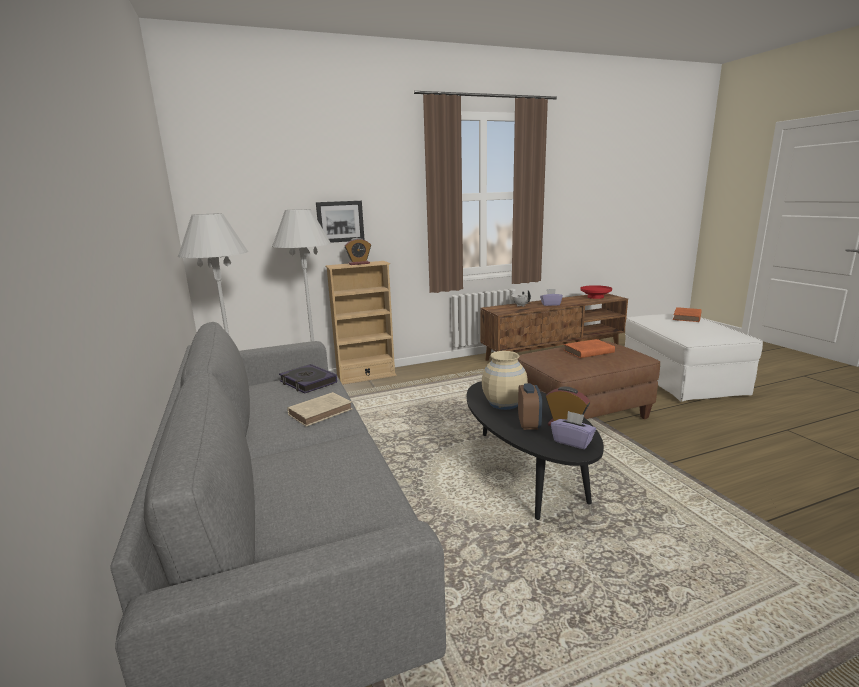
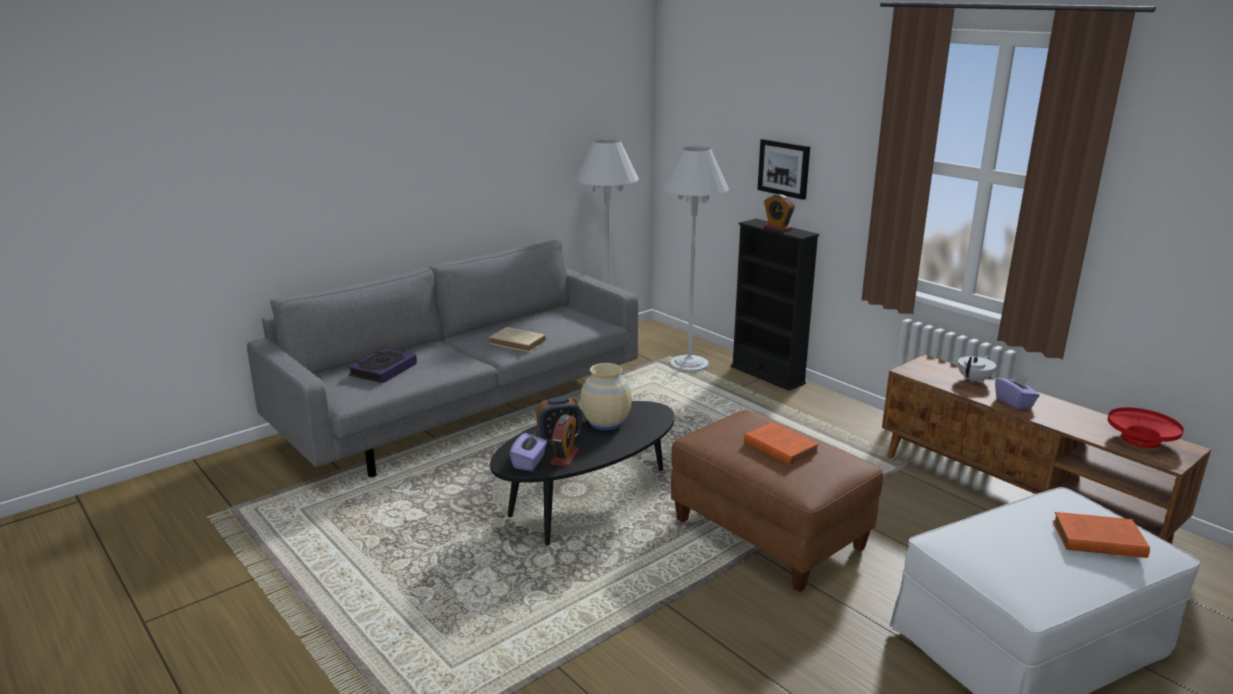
camera: 70 degrees right, 5 degrees up
book [279,364,337,393] -> book moved to [348,348,417,383]
beige bookcase [325,261,396,385] -> black bookcase [731,219,819,391]

